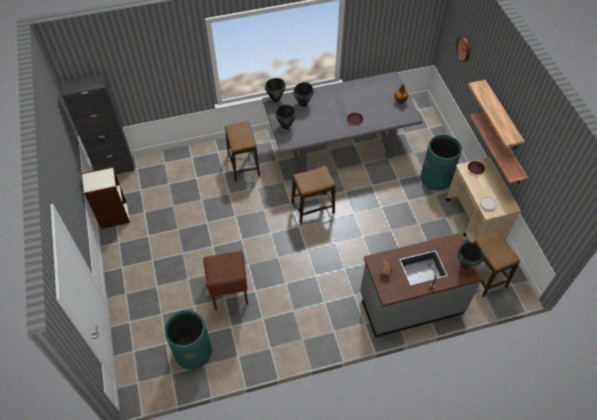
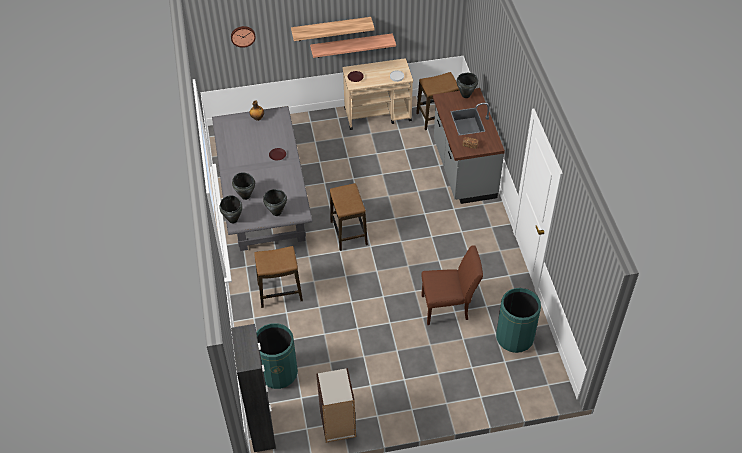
camera: 85 degrees left, 5 degrees down
green trash can [420,135,462,191] -> green trash can moved to [256,323,298,389]

